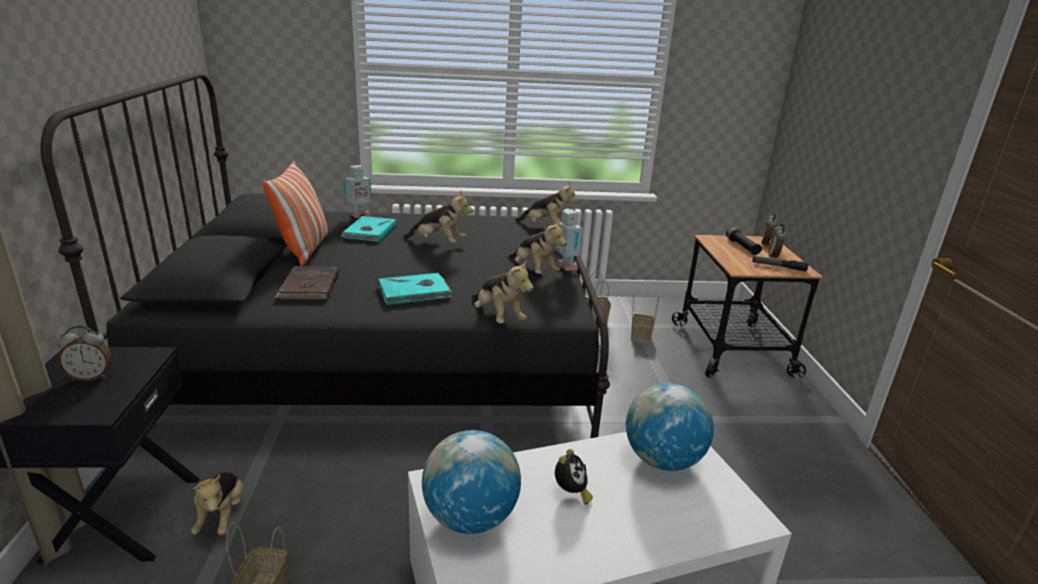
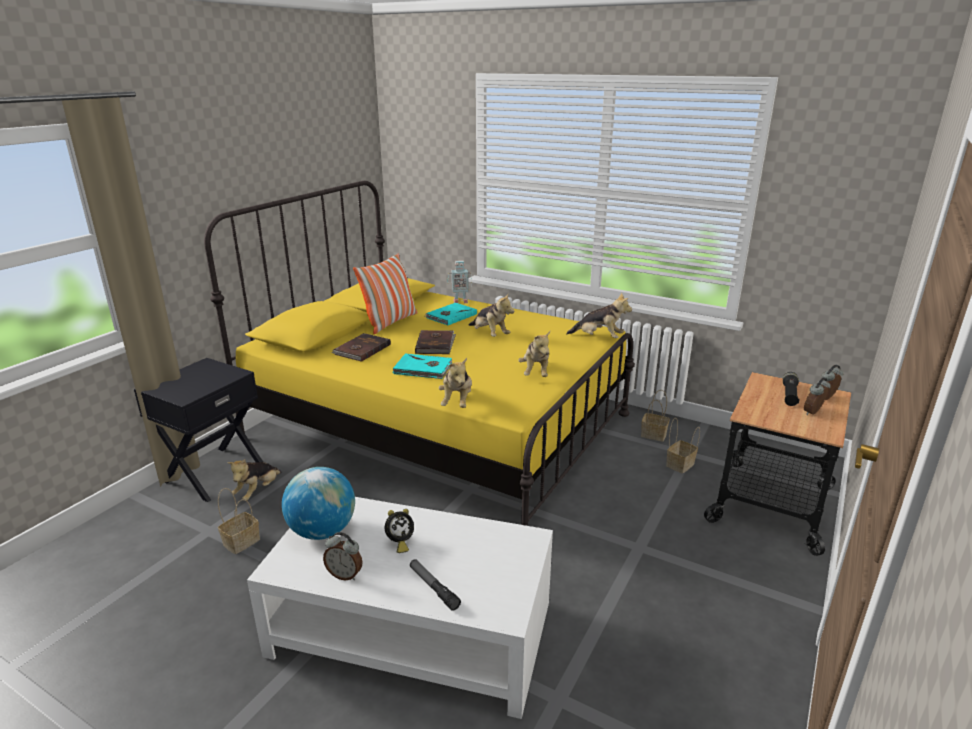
camera: 35 degrees right, 0 degrees up
black bed [40,72,610,438] -> yellow bed [204,180,635,526]
alarm clock [57,325,112,381] -> alarm clock moved to [323,532,363,580]
plush toy [515,181,579,225] -> plush toy turned 45 degrees counterclockwise [566,292,632,338]
toy robot [555,209,582,271] -> none
globe [626,383,714,471] -> none
flashlight [752,256,808,271] -> flashlight moved to [410,559,461,611]
none -> brown book [415,330,456,354]

